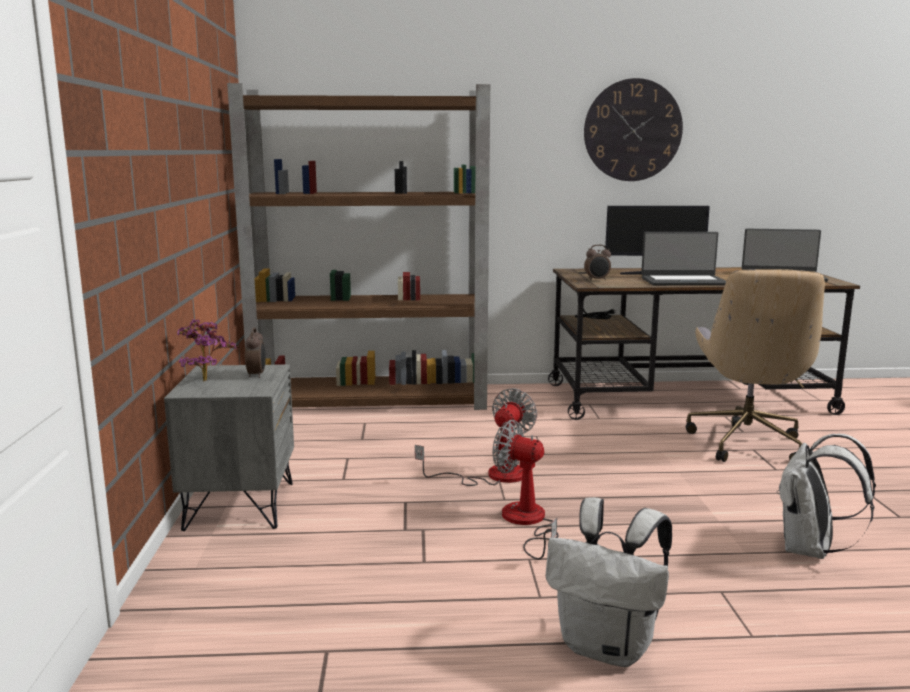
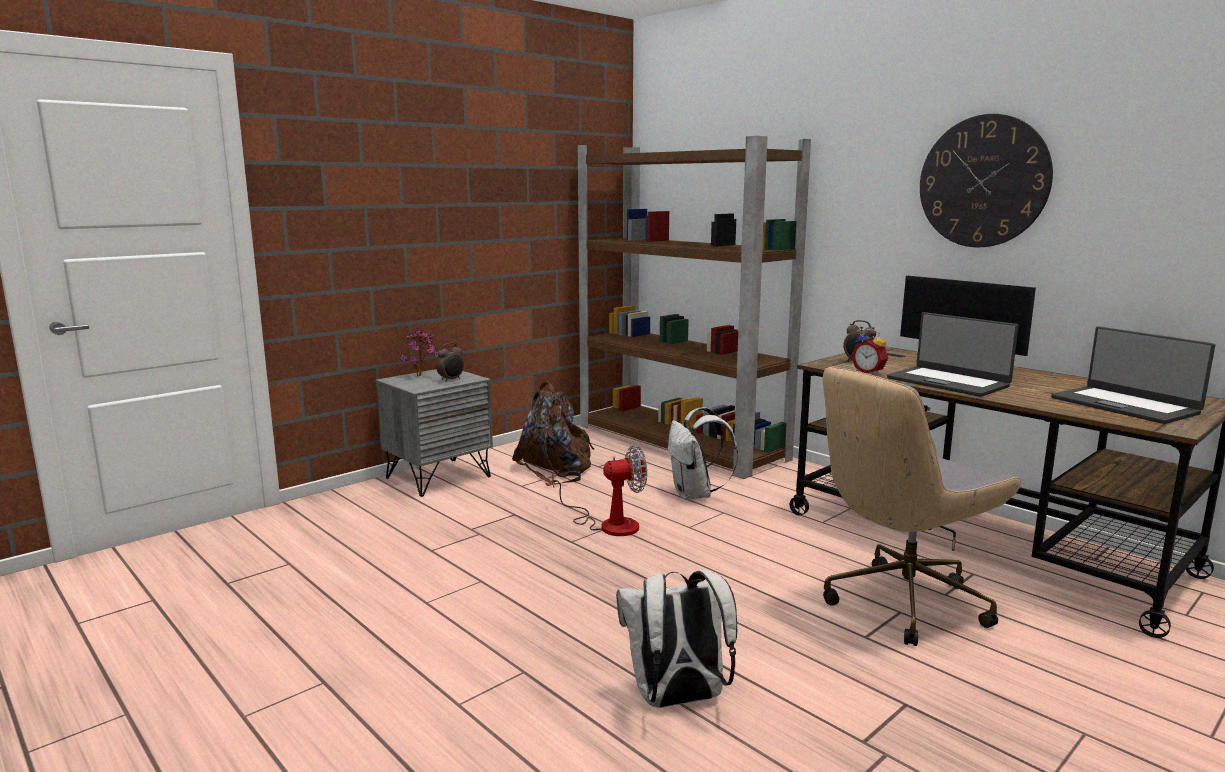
camera: 50 degrees right, 0 degrees up
fan [493,420,559,560] -> none
white backpack [546,497,672,667] -> white backpack moved to [668,407,738,500]
none -> brown backpack [512,382,595,486]
none -> alarm clock [851,329,888,375]

